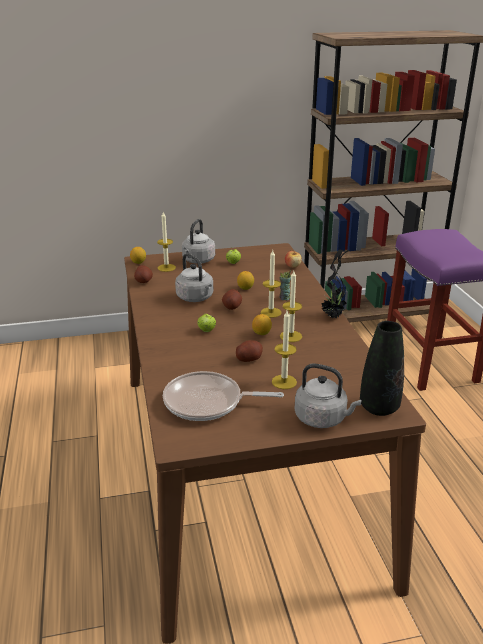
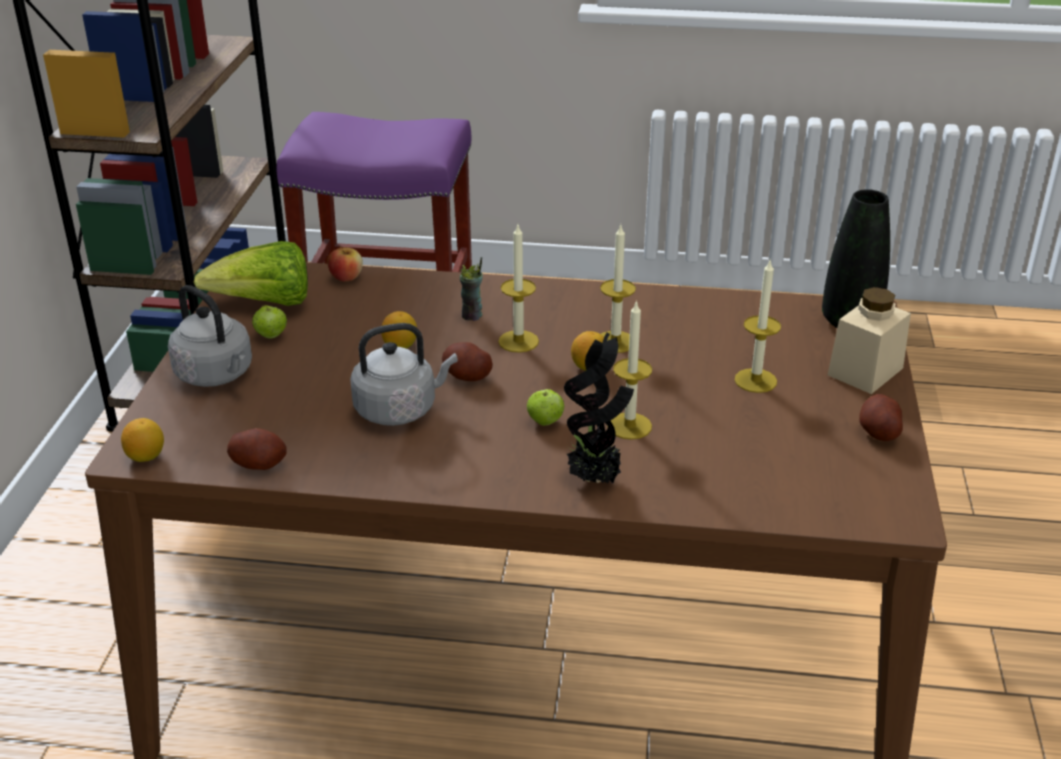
camera: 70 degrees left, 5 degrees up
candle [157,212,176,272] -> candle moved to [607,300,652,440]
frying pan [163,371,284,421] -> none
potato [236,340,263,362] -> potato moved to [859,394,903,441]
grey kettle [295,363,361,428] -> beige jar [828,287,911,394]
potted plant [321,249,349,319] -> potted plant moved to [564,332,634,483]
none -> lettuce [194,241,308,306]

